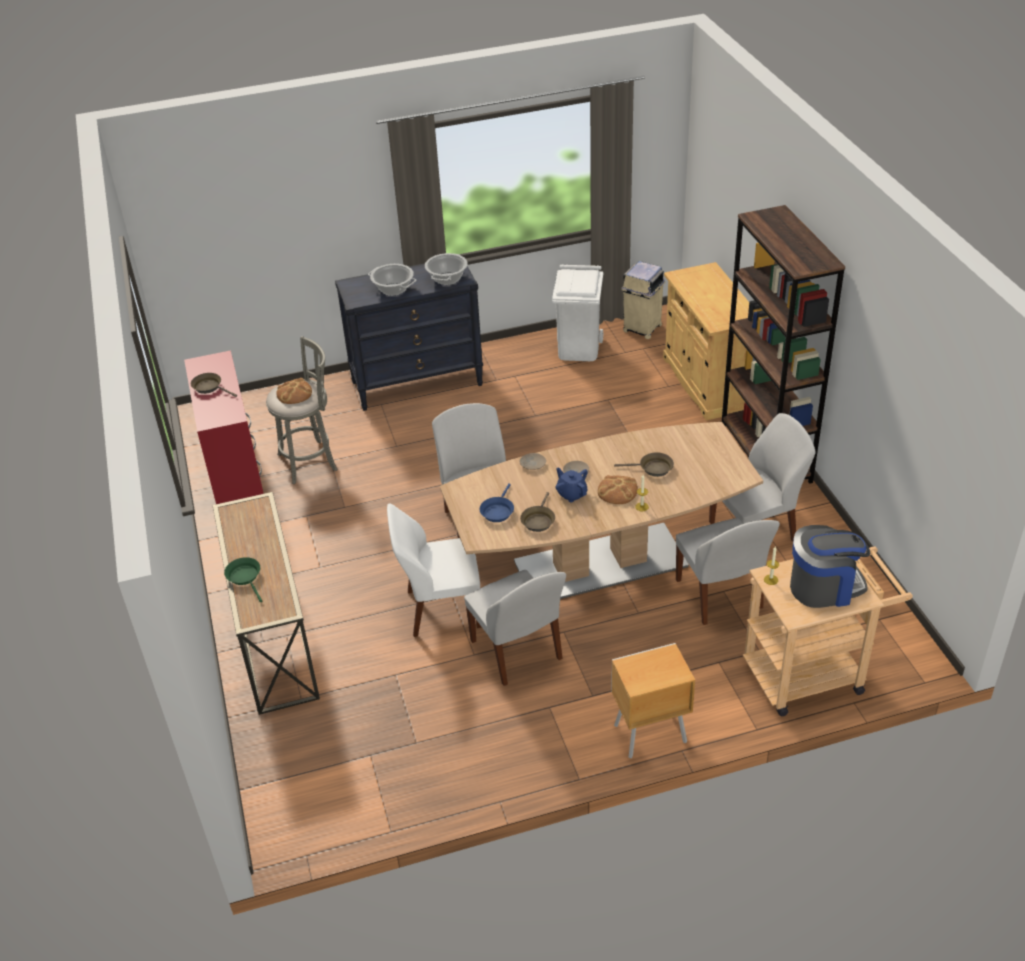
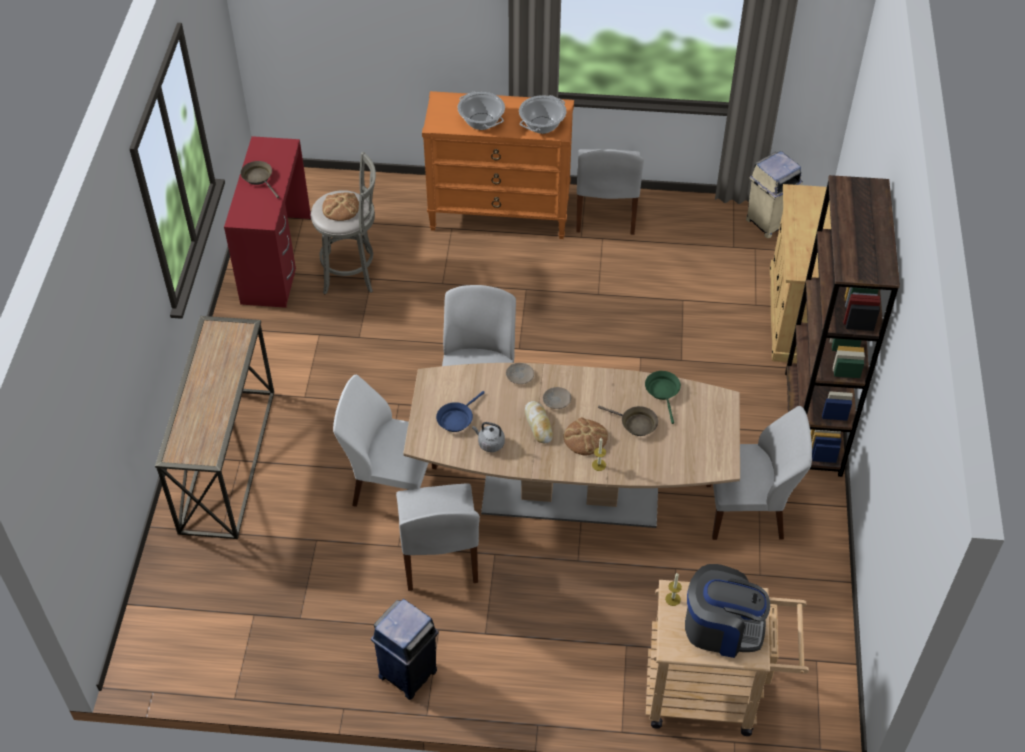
camera: 20 degrees right, 10 degrees up
green frying pan [224,557,262,602] -> green frying pan moved to [645,371,681,424]
black dresser [335,263,483,411] -> orange dresser [422,91,574,239]
brown frying pan [520,492,555,532] -> grey kettle [472,422,505,452]
white trash can [552,264,603,361] -> none
blue teapot [555,467,588,502] -> bread [525,401,553,443]
brown nightstand [611,643,695,758] -> none
white chair [676,518,780,625] -> white chair moved to [576,149,644,235]
none -> blue trash can [371,599,439,700]

